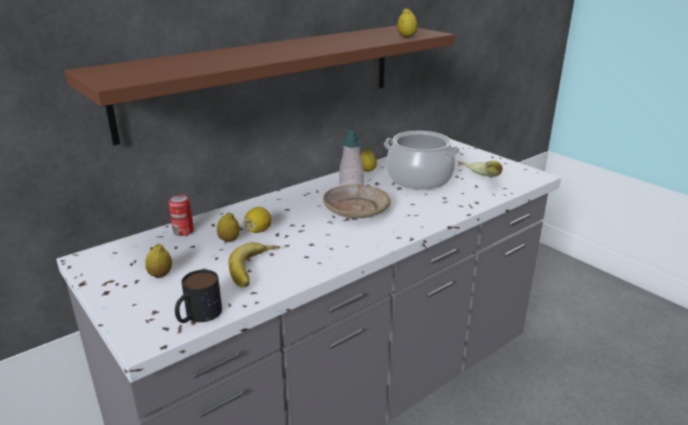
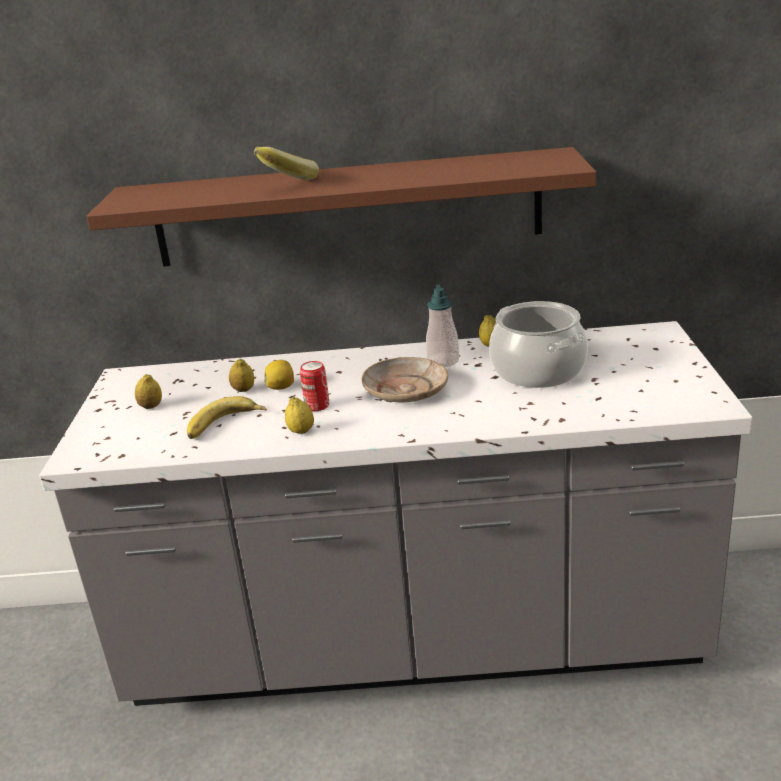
camera: 40 degrees right, 0 degrees up
can [168,195,194,236] -> can moved to [300,361,329,411]
mug [175,270,222,323] -> none
lemon [397,8,418,38] -> lemon moved to [285,397,314,434]
banana [458,160,503,177] -> banana moved to [254,147,319,180]

